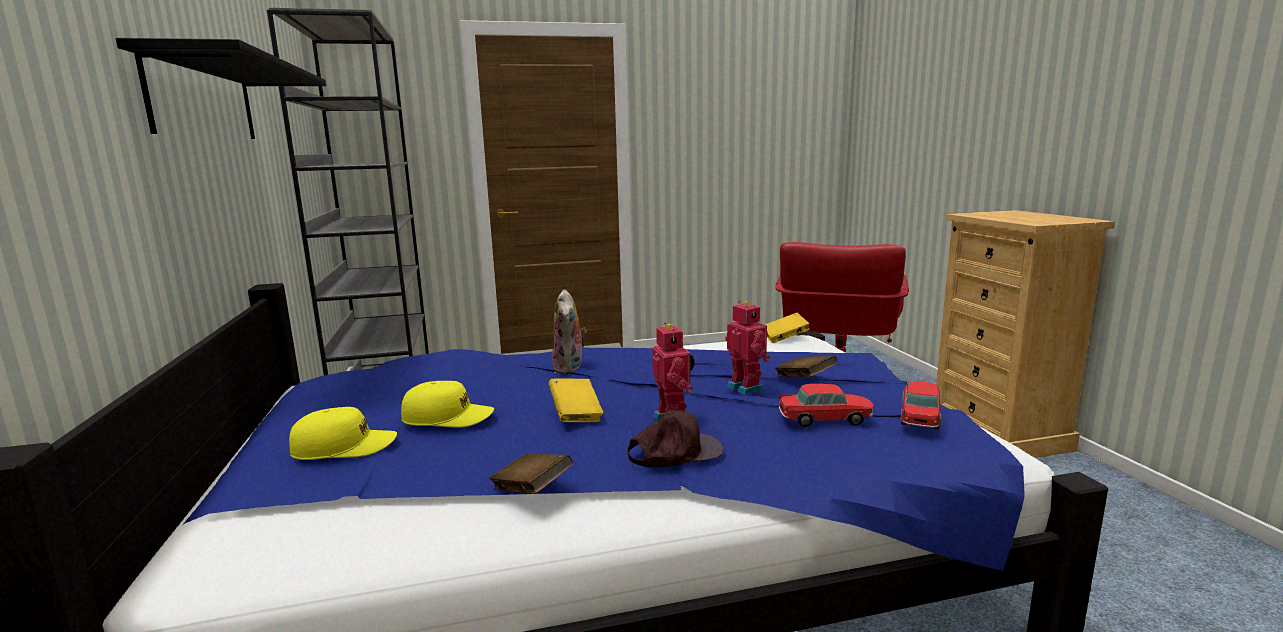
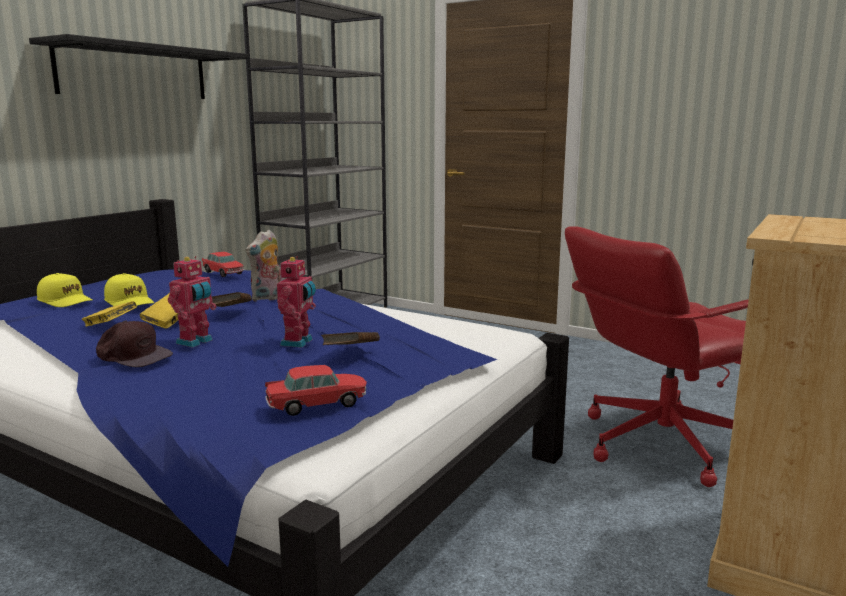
camera: 45 degrees right, 0 degrees up
brown book [489,453,573,494] -> brown book moved to [212,292,252,307]
yellow book [765,313,810,343] -> yellow book moved to [82,301,137,327]
toy car [779,384,874,427] -> toy car moved to [202,252,244,277]

